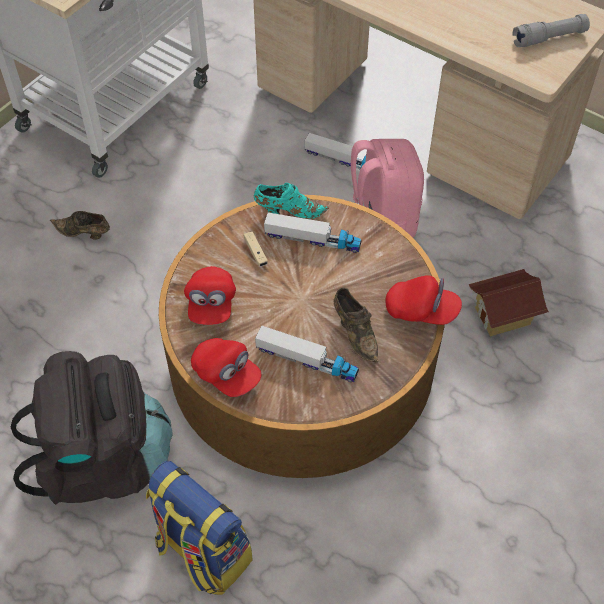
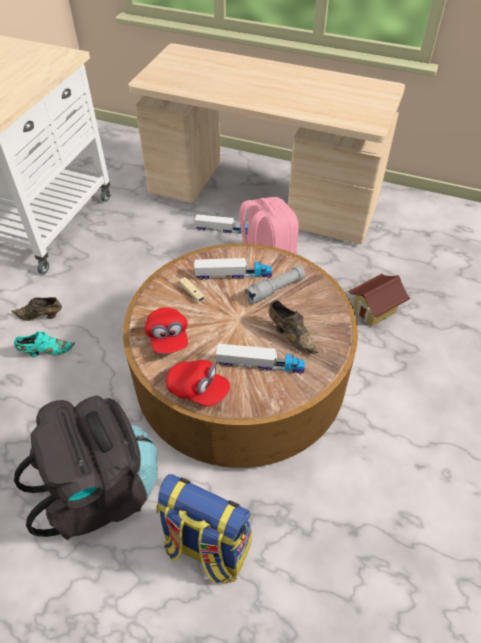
camera: 15 degrees left, 5 degrees down
turquoise shoe [254,183,329,219] -> turquoise shoe moved to [14,331,75,357]
red cap [386,275,462,325] -> none
grey flashlight [513,14,590,47] -> grey flashlight moved to [245,265,305,304]

